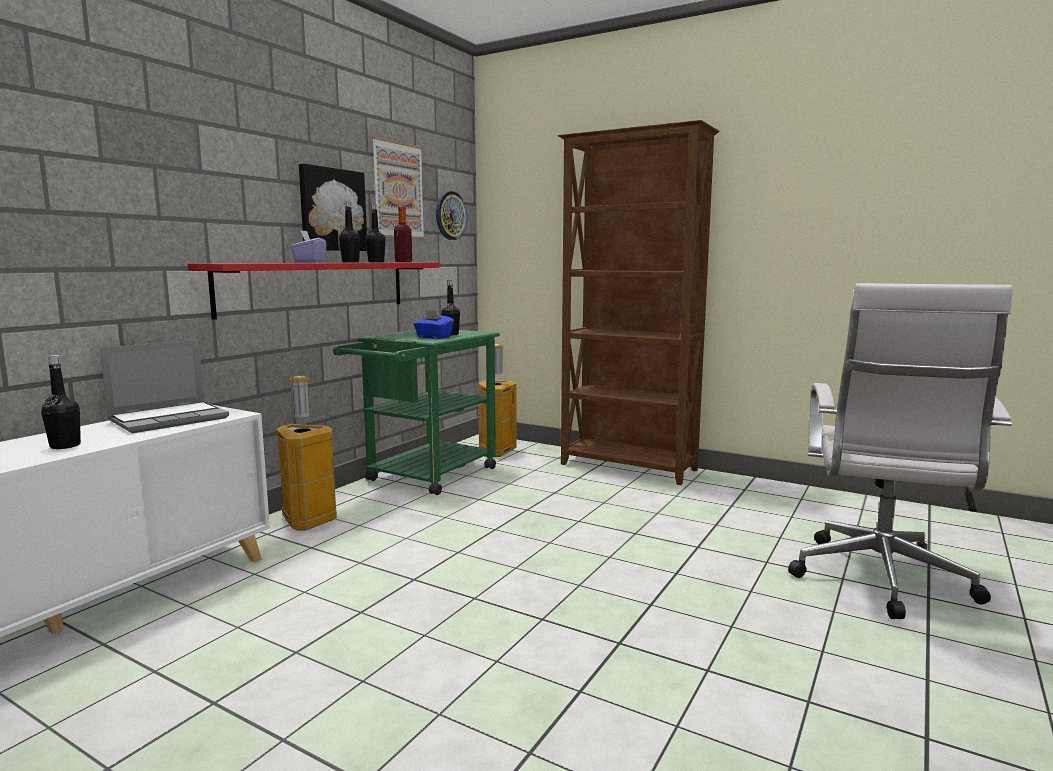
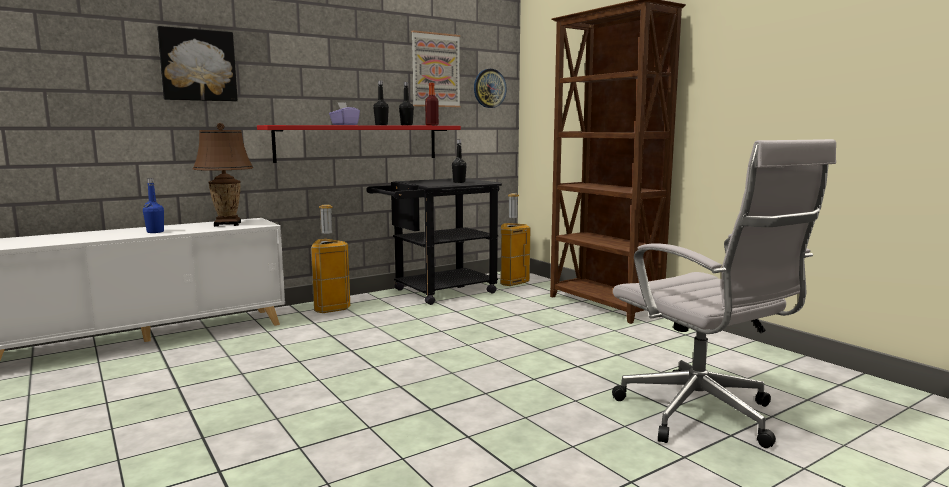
camera: 25 degrees right, 0 degrees up
black bottle [41,355,81,449] -> blue bottle [143,178,164,233]
laptop [100,340,229,433] -> brown table lamp [193,123,253,227]
picture [299,164,367,251] -> picture moved to [157,26,238,101]
green cart [333,330,500,495] -> black cart [366,178,502,305]
blue tissue box [414,310,454,339] -> none
white office chair [788,283,1013,619] -> white office chair turned 75 degrees counterclockwise [612,139,836,448]

